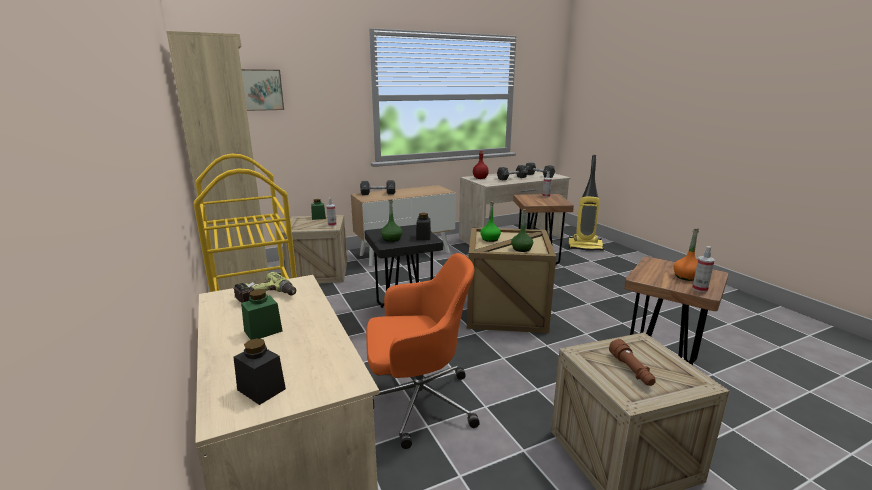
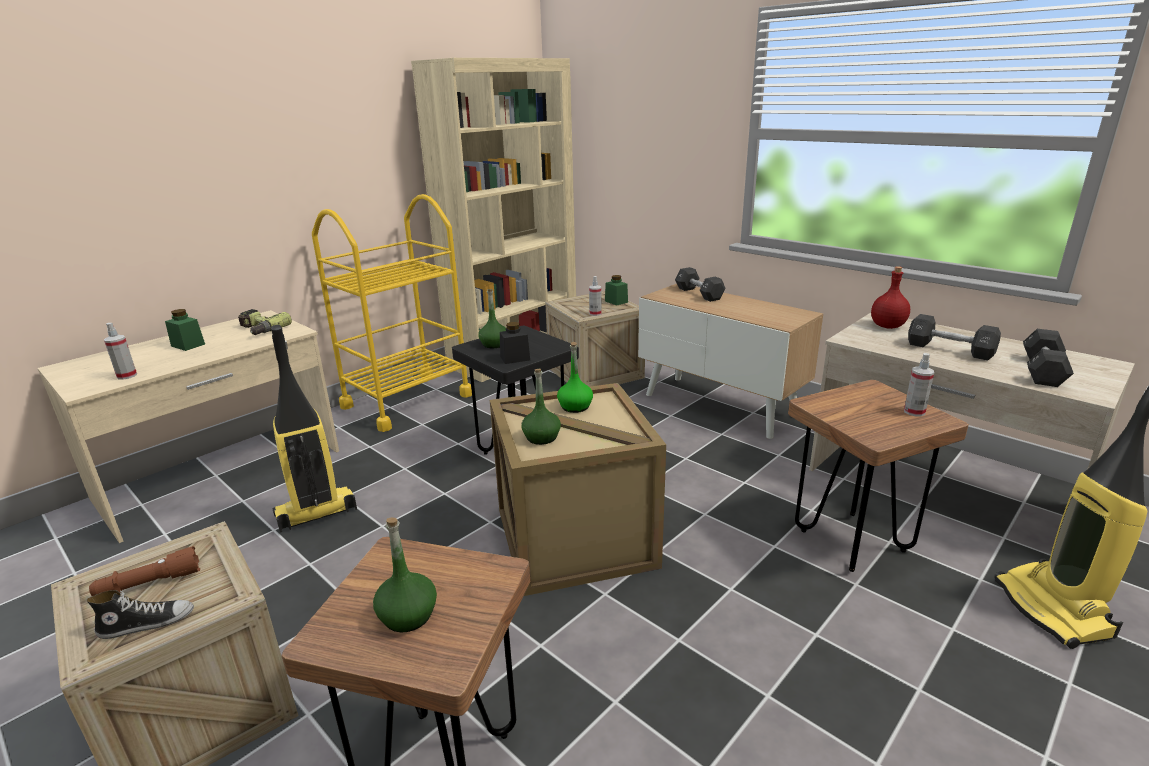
camera: 70 degrees right, 5 degrees up
black jar [234,338,286,405] -> none
picture [241,69,284,111] -> none
orange office chair [366,253,480,449] -> vacuum cleaner [271,325,357,532]
orange bottle [673,228,699,281] -> green bottle [373,517,437,633]
spray bottle [692,246,715,292] -> spray bottle moved to [104,323,137,380]
none -> shoe [86,590,194,639]

